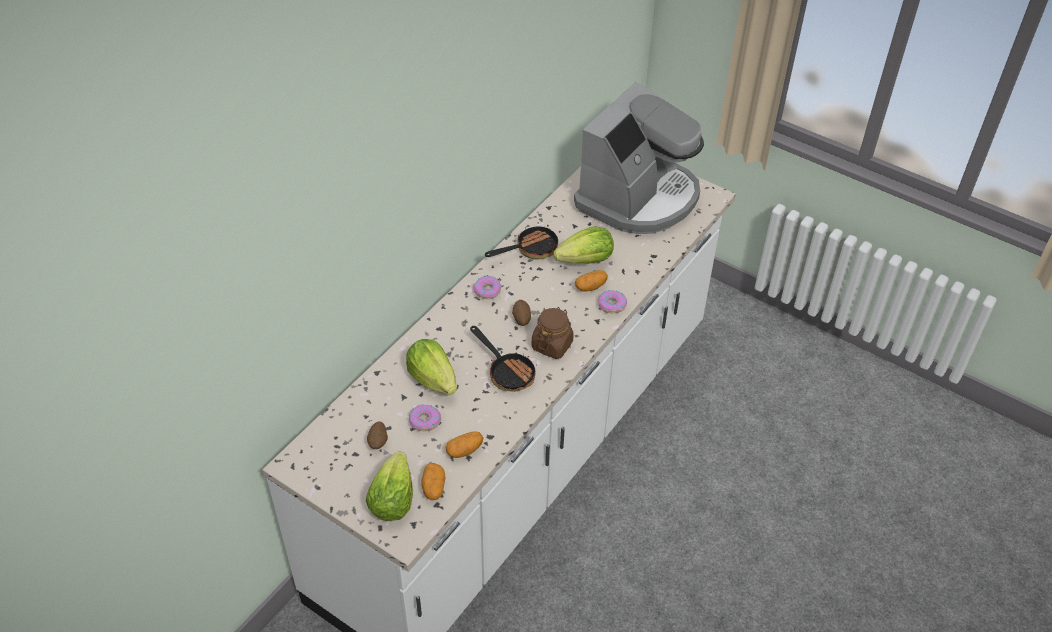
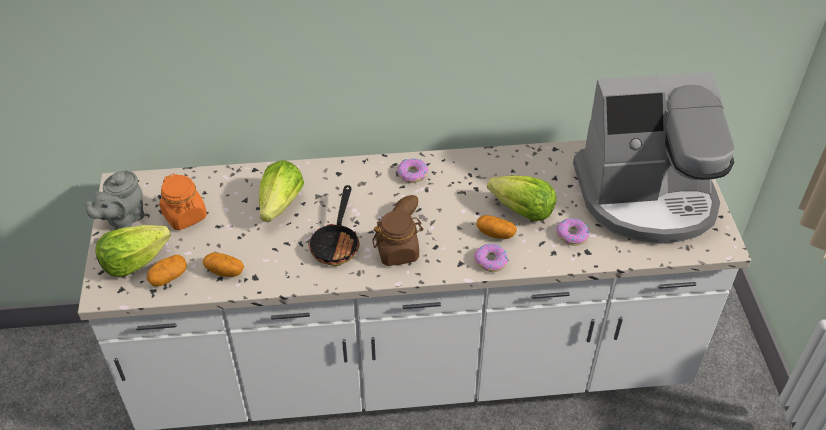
camera: 50 degrees right, 0 degrees up
potato [367,421,388,449] -> orange jar [159,173,207,230]
donut [409,404,441,431] -> donut moved to [556,218,589,246]
frying pan [485,225,558,259] -> none
none -> grey teapot [85,169,144,230]

